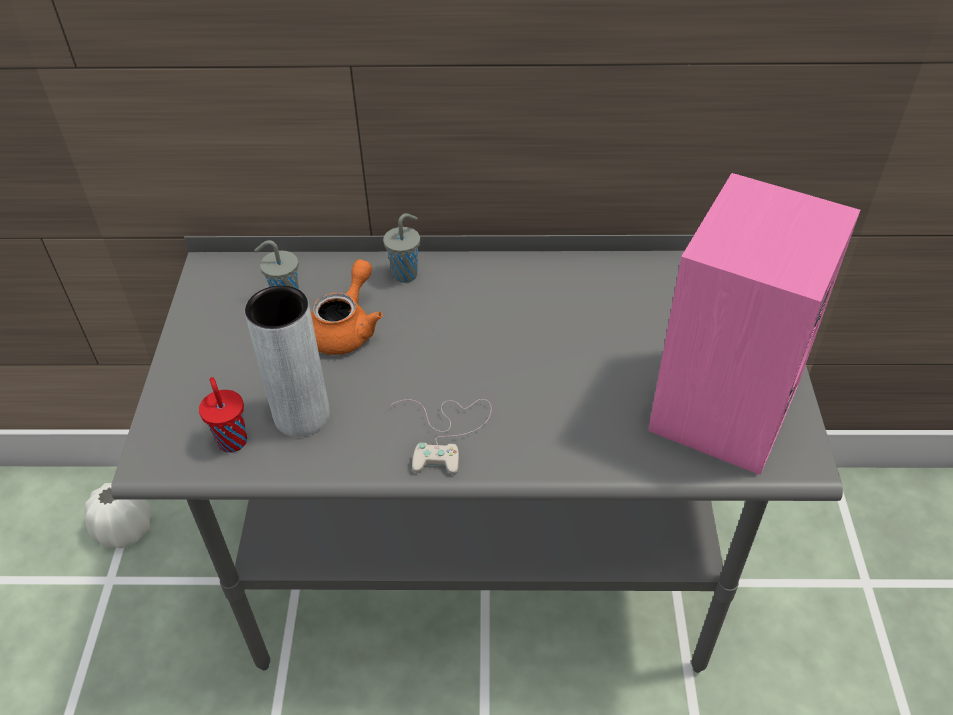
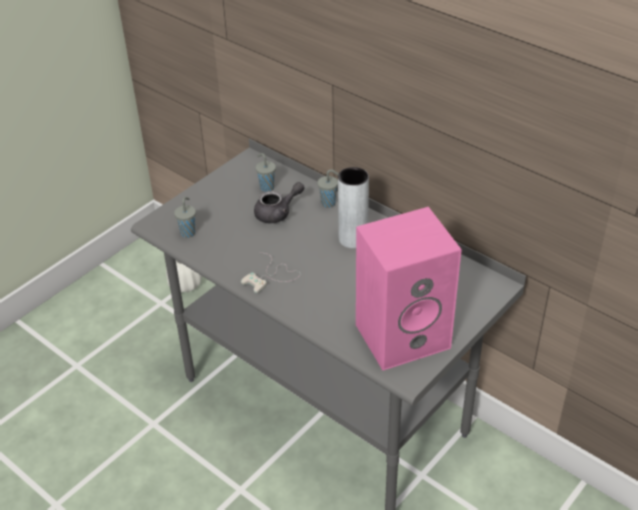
camera: 40 degrees right, 5 degrees down
red cup [199,377,247,453] -> grey cup [174,197,196,238]
grey vase [245,285,330,437] -> grey vase moved to [338,167,369,248]
orange teapot [311,259,383,355] -> grey teapot [254,182,304,223]

